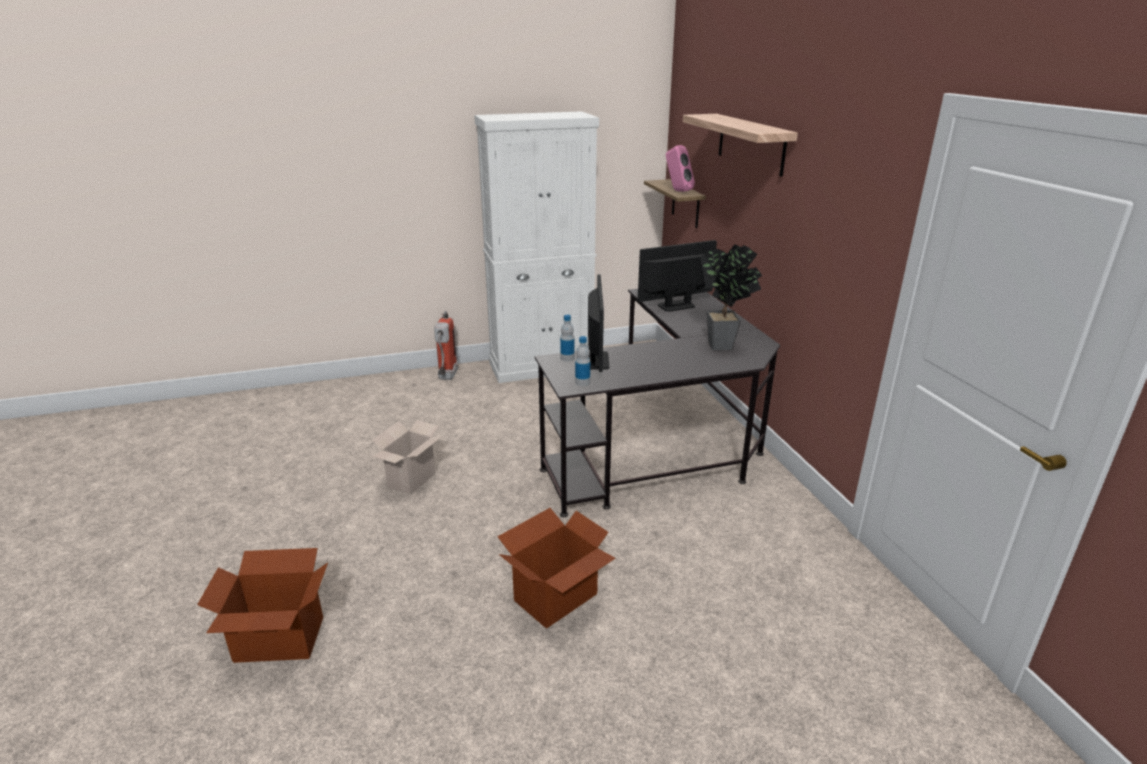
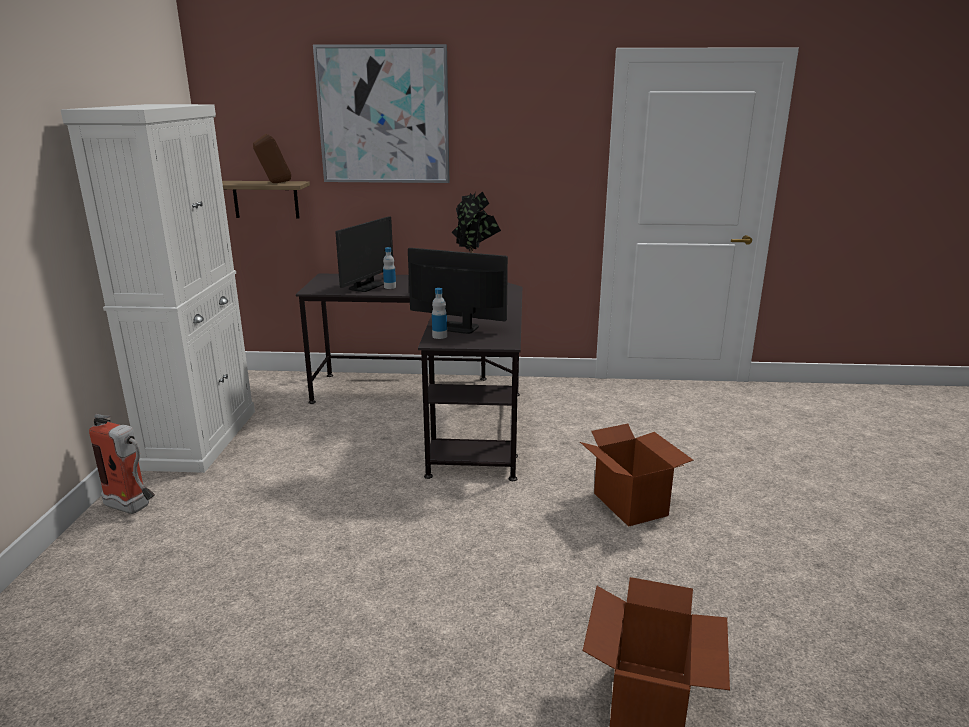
camera: 70 degrees left, 5 degrees down
cardboard box [372,420,442,495] -> none
bottle [575,336,590,386] -> bottle moved to [383,247,396,289]
monitor [638,240,717,312] -> monitor turned 150 degrees counterclockwise [335,216,393,292]
pink speaker [666,145,695,191] -> brown speaker [253,134,291,183]
shelf [683,114,798,177] -> picture [313,44,449,183]

